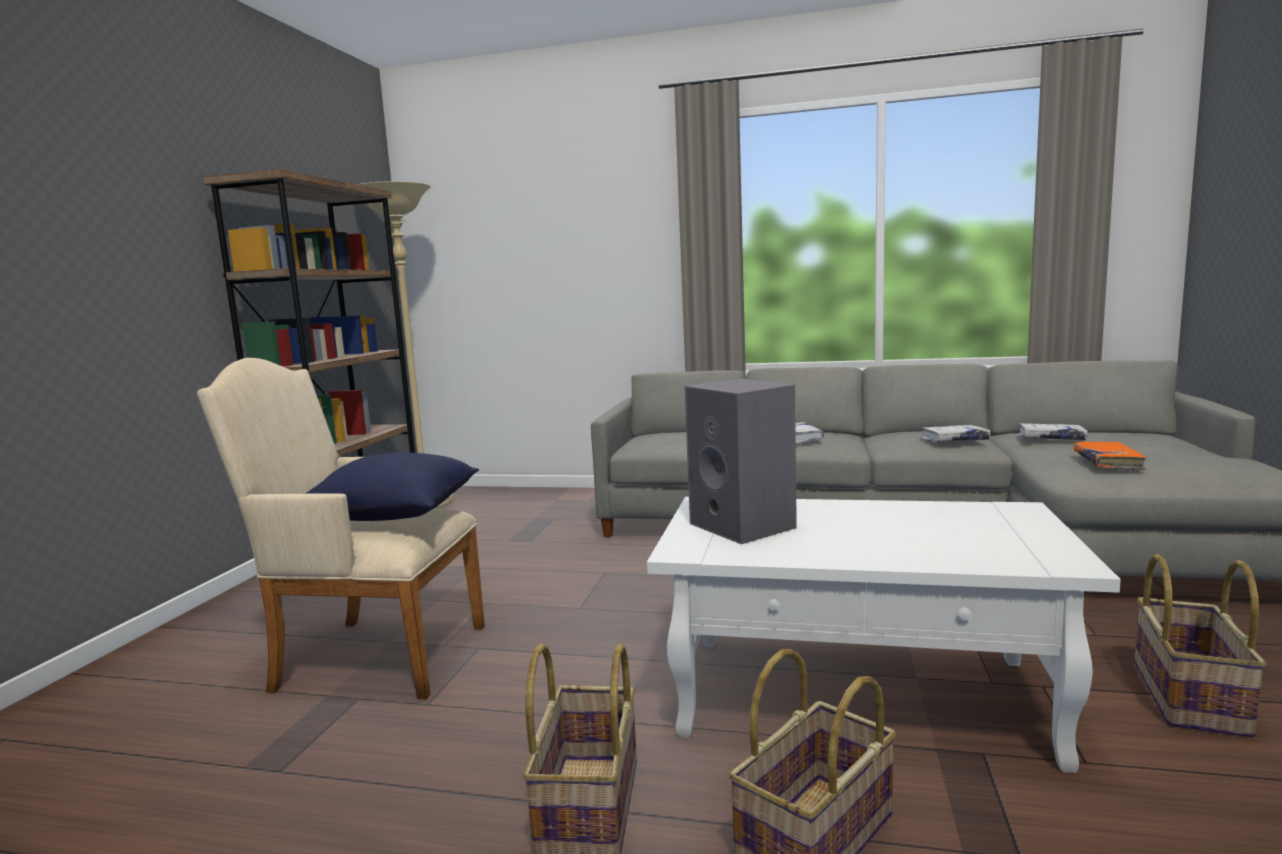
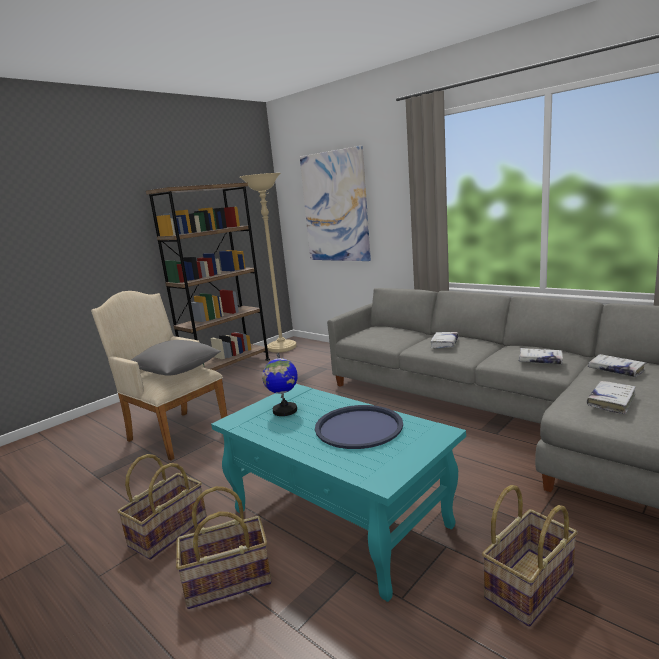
camera: 30 degrees right, 5 degrees up
blue pillow [306,452,479,521] -> grey pillow [131,340,221,376]
white coffee table [647,497,1121,773] -> turquoise coffee table [211,384,466,602]
grey speaker [685,379,797,544] -> globe [262,352,298,416]
orange book [1074,442,1147,470] -> white book [587,381,636,414]
none -> picture [300,146,371,261]
none -> blue tray [315,405,403,449]

